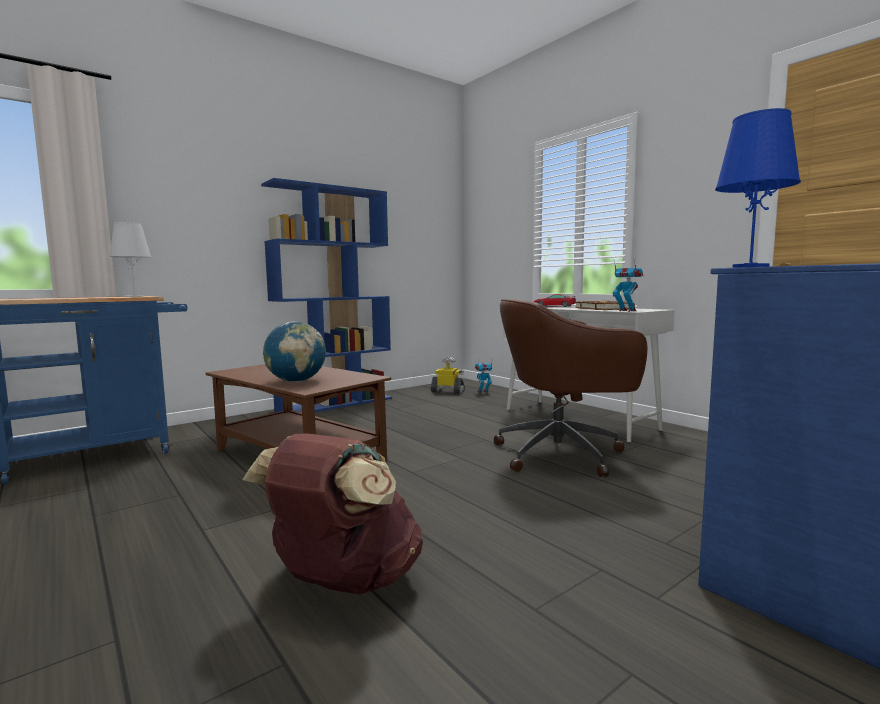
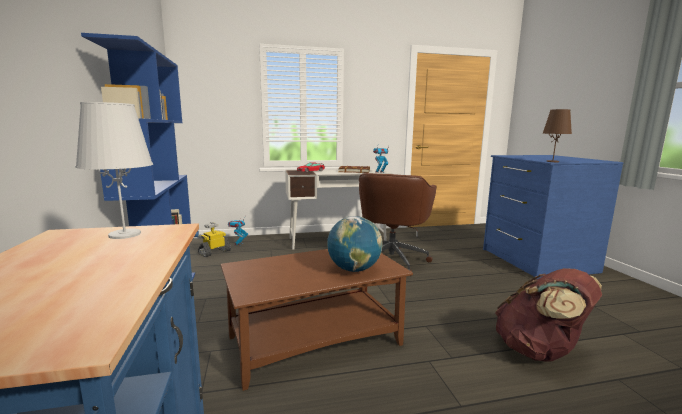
camera: 65 degrees left, 5 degrees up
blue table lamp [715,108,801,267] -> brown table lamp [542,109,572,162]

